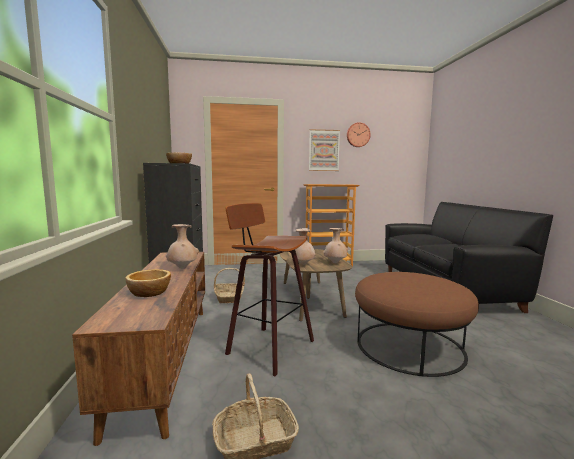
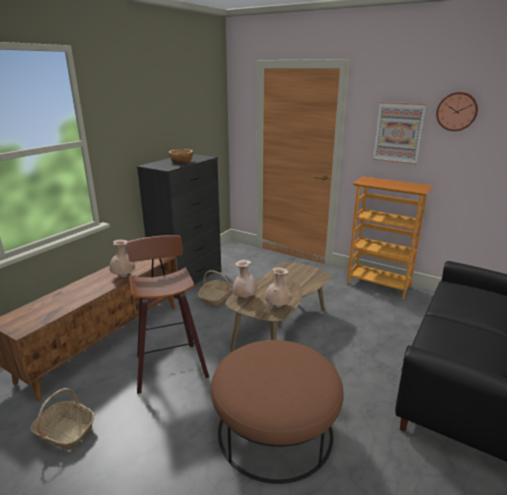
camera: 40 degrees right, 15 degrees up
bowl [125,269,171,297] -> none

